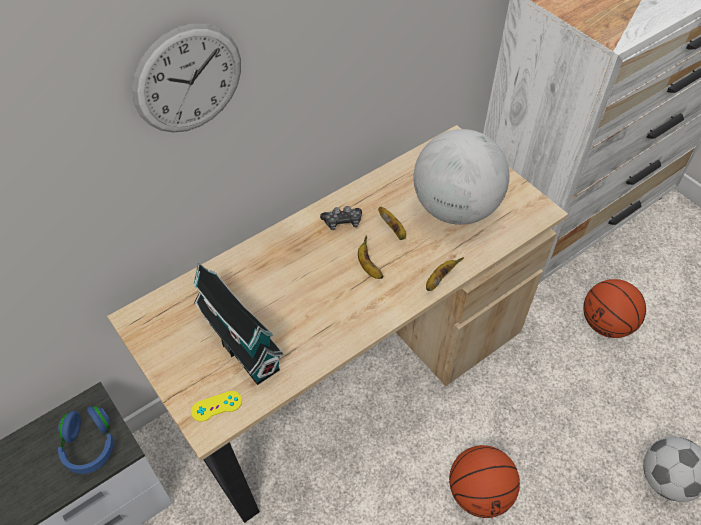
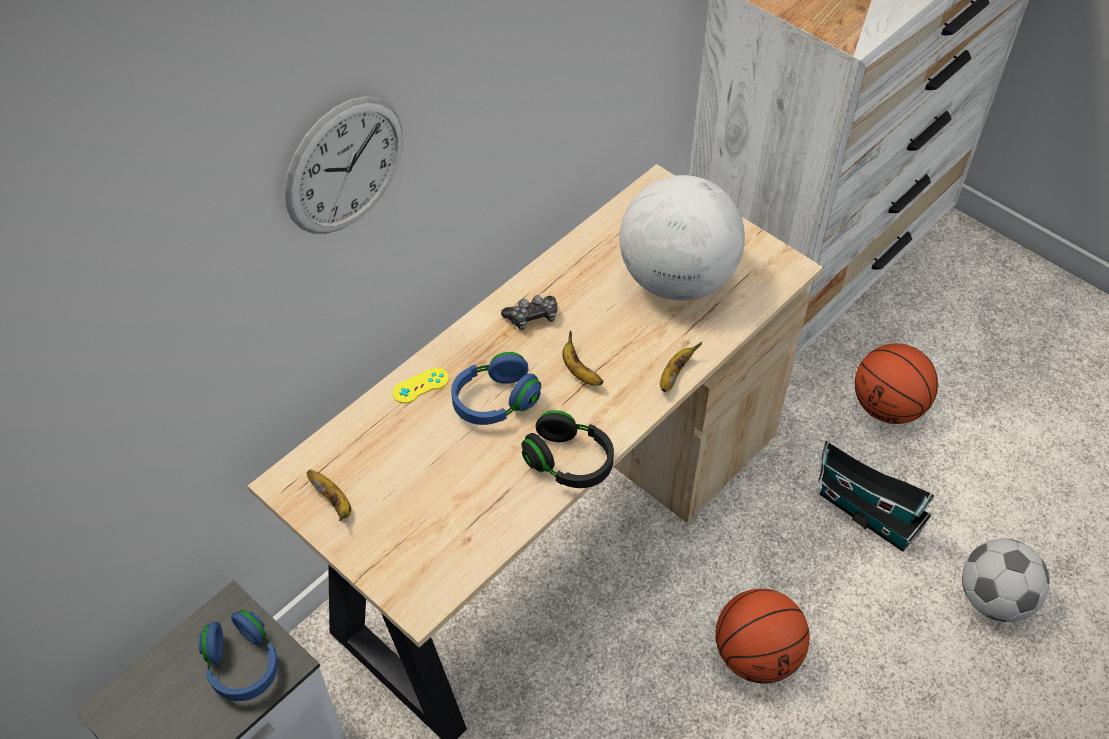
camera: 10 degrees left, 0 degrees up
yellow game controller [191,391,242,422] -> yellow game controller moved to [393,368,449,404]
toy house [193,263,284,385] -> toy house moved to [818,441,934,552]
banana [378,206,406,240] -> banana moved to [307,470,351,521]
none -> blue headphones [451,352,541,425]
none -> black headphones [522,410,614,488]

